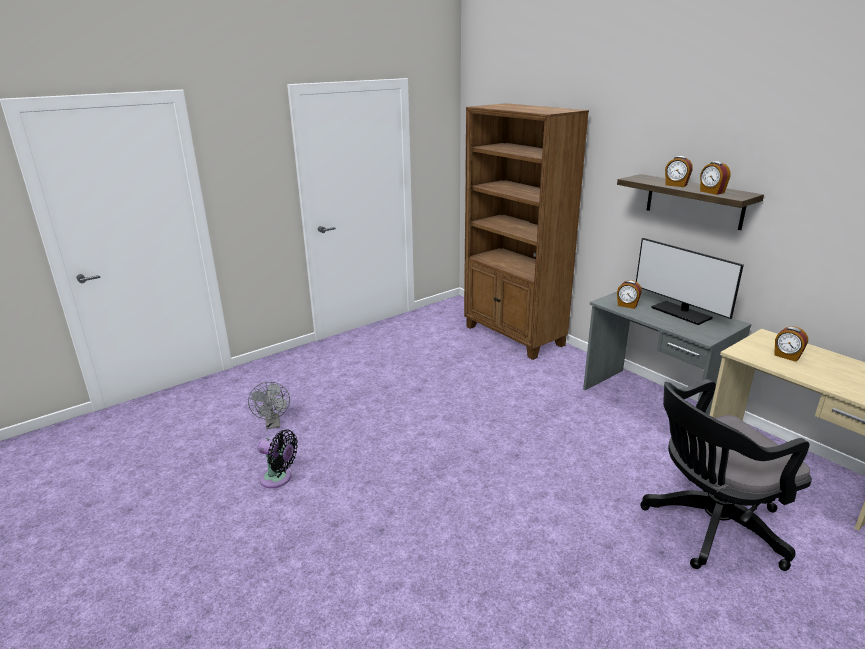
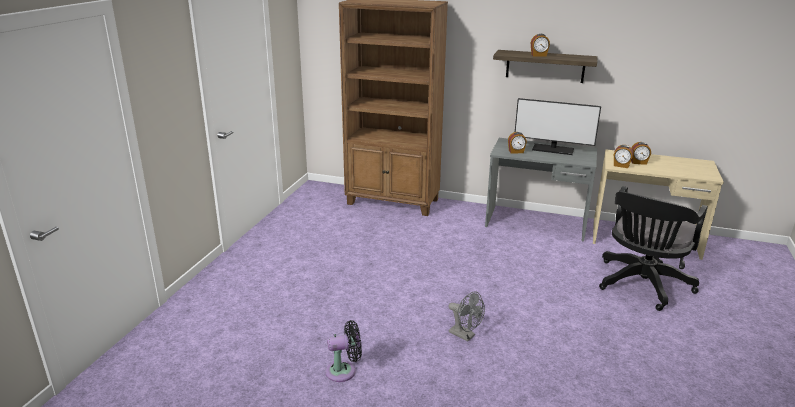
camera: 35 degrees left, 0 degrees up
grey fan [248,382,290,429] -> grey fan moved to [448,291,485,342]
alarm clock [700,162,730,195] -> alarm clock moved to [614,145,633,168]

